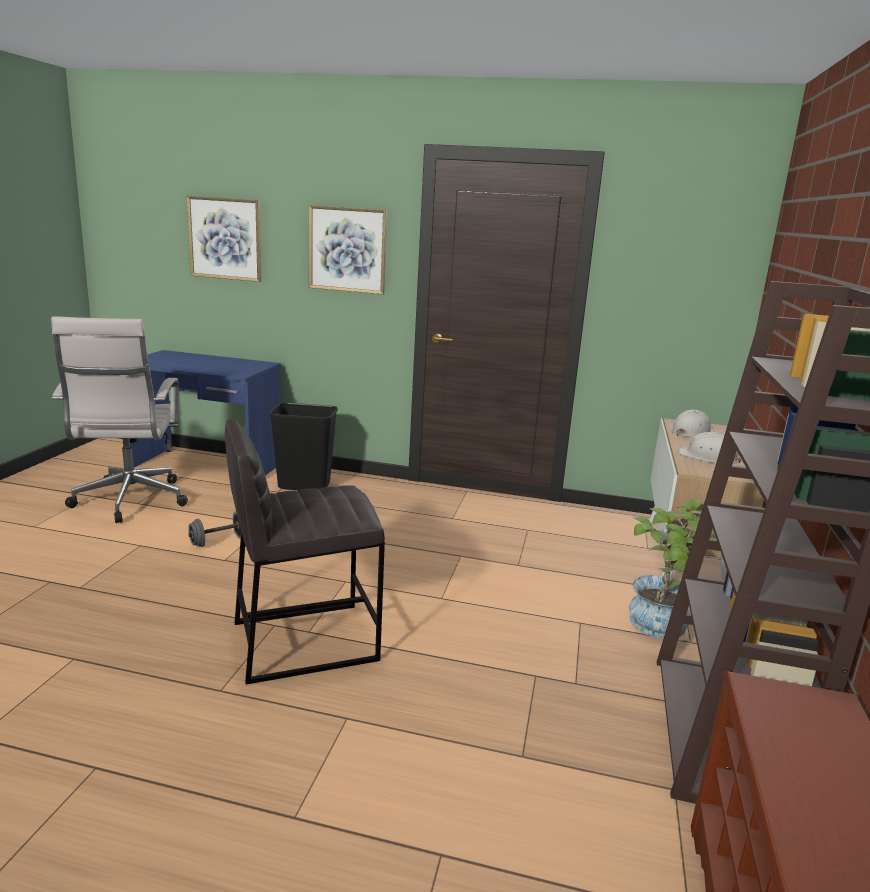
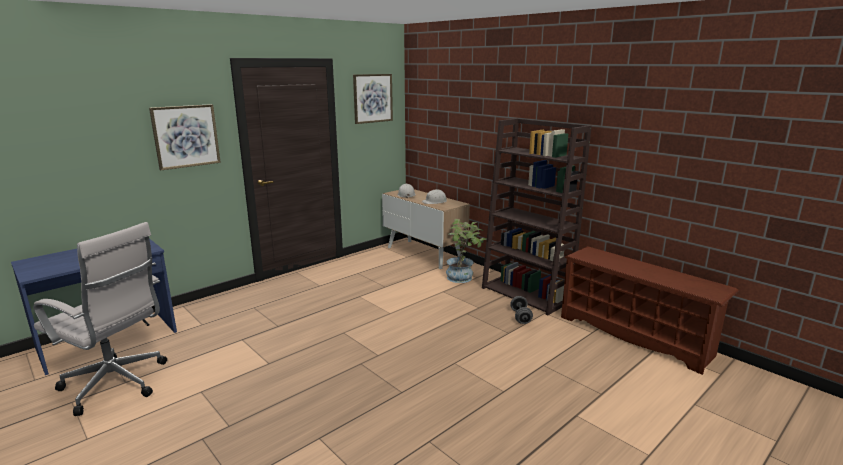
camera: 55 degrees left, 0 degrees up
picture [186,196,262,282] -> picture moved to [353,74,393,124]
grey dumbbell [188,512,241,547] -> grey dumbbell moved to [510,296,533,324]
grey stool [225,420,385,684] -> none
black trash can [269,402,338,490] -> none

